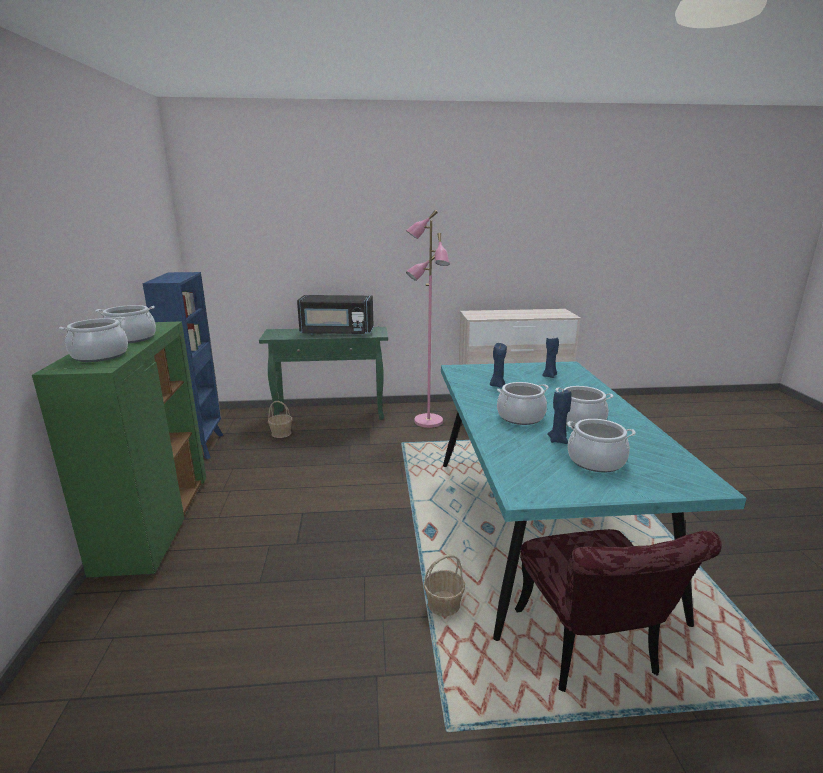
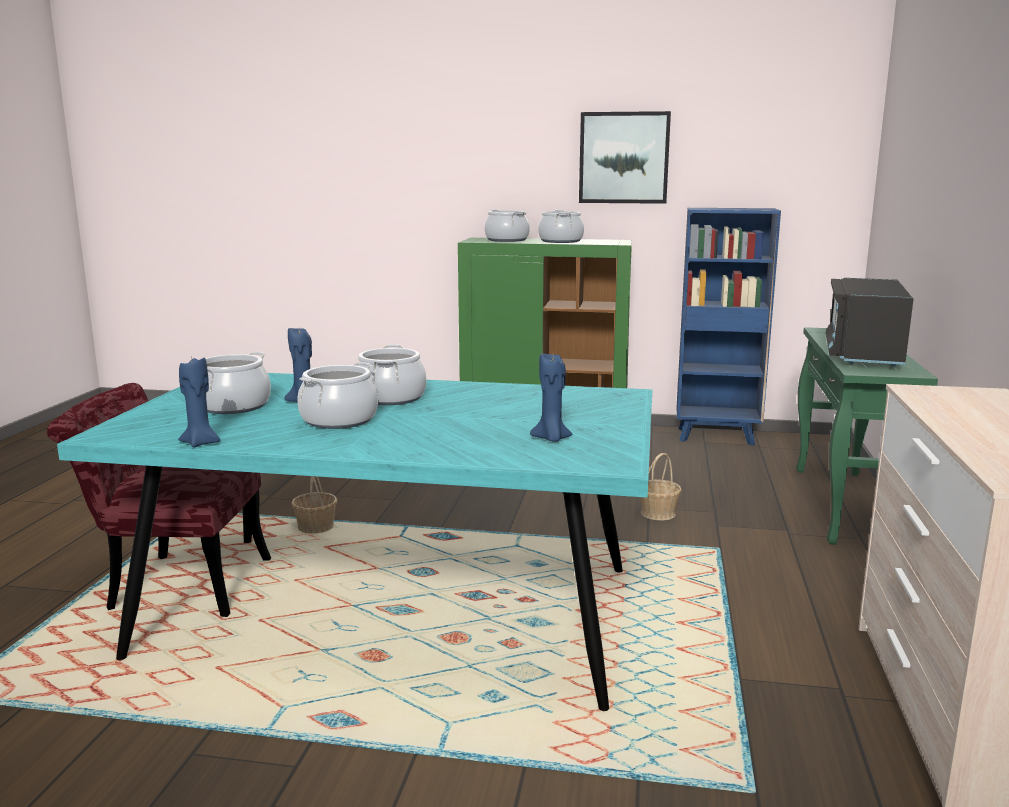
camera: 105 degrees right, 5 degrees down
basket [268,401,293,438] -> basket moved to [640,453,682,520]
pink floor lamp [406,210,449,428] -> none
blue candle [490,343,507,388] -> blue candle moved to [178,356,220,448]
none -> picture [579,111,671,204]

